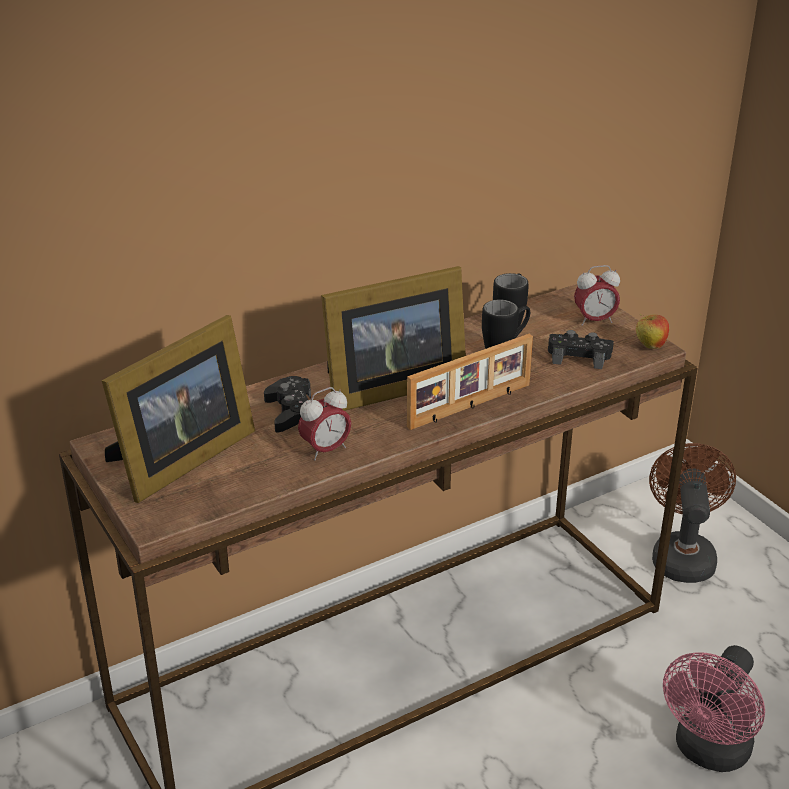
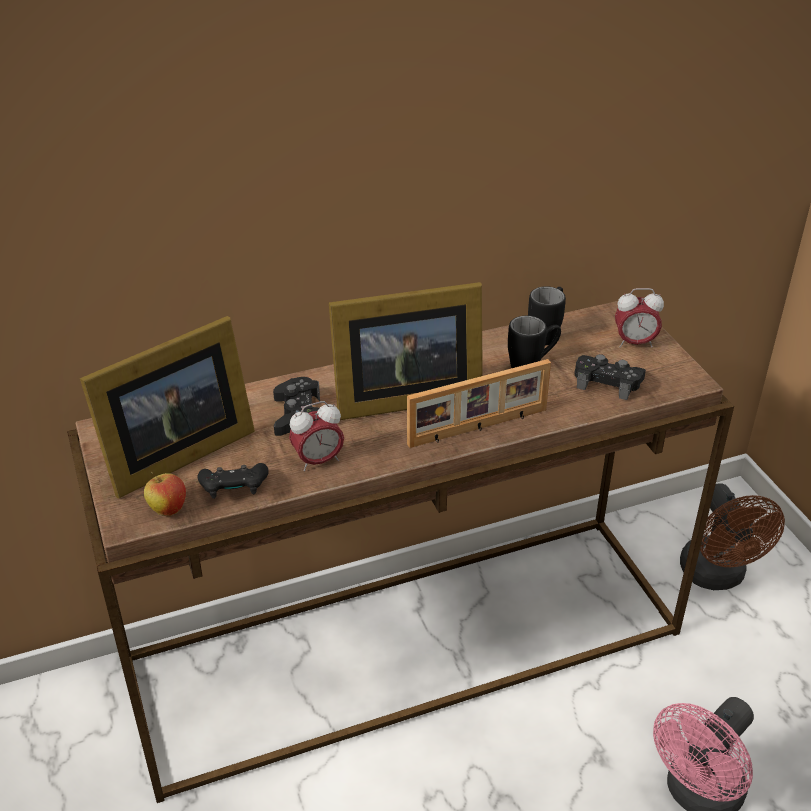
camera: 10 degrees right, 5 degrees up
apple [636,314,669,349] -> apple moved to [144,472,186,516]
brown fan [649,443,736,583] -> brown fan turned 150 degrees clockwise [680,483,785,590]
none -> black game controller [198,463,269,499]

